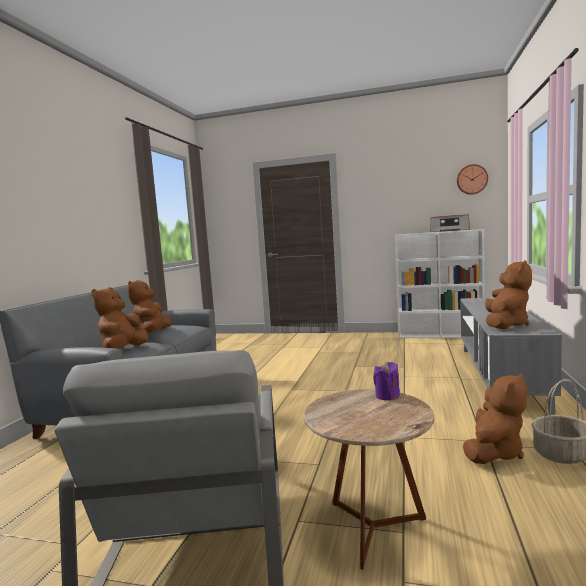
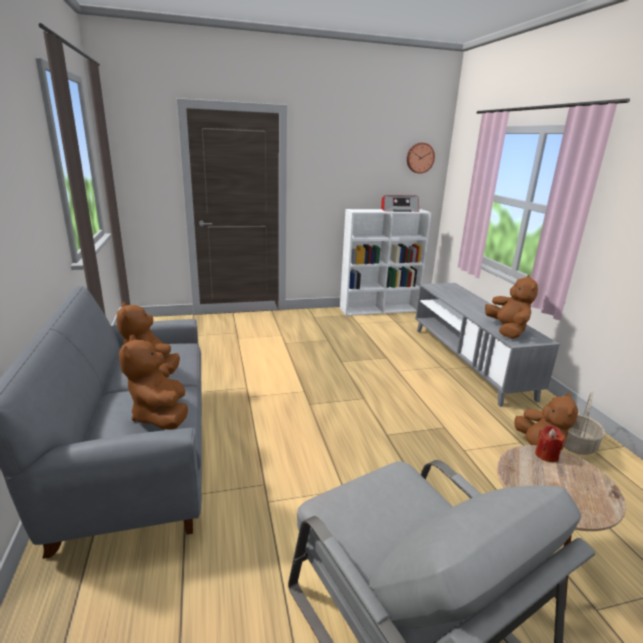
camera: 30 degrees left, 15 degrees up
purple candle [373,362,400,401] -> red candle [535,425,564,462]

